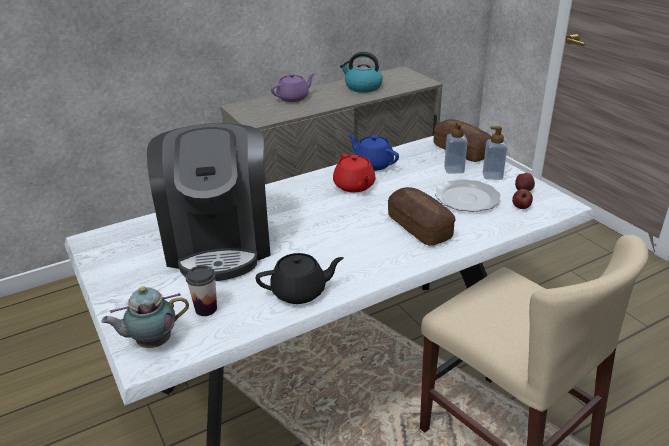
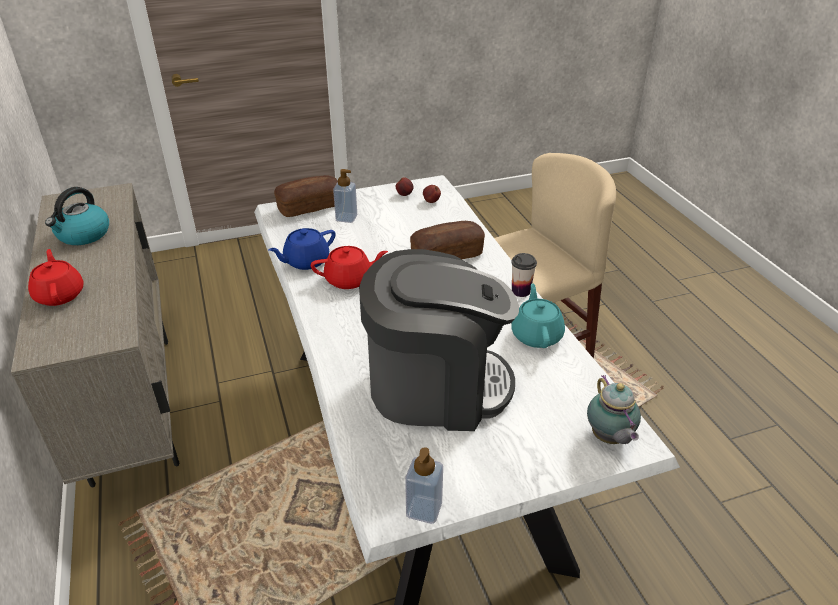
camera: 80 degrees left, 5 degrees up
cup [186,265,217,316] -> cup moved to [511,253,537,297]
black teapot [256,253,344,304] -> turquoise teapot [511,283,565,348]
purple teapot [271,73,315,102] -> red teapot [28,249,84,306]
plate [435,179,501,212] -> none
soap dispenser [483,126,507,180] -> soap dispenser moved to [405,447,443,524]

